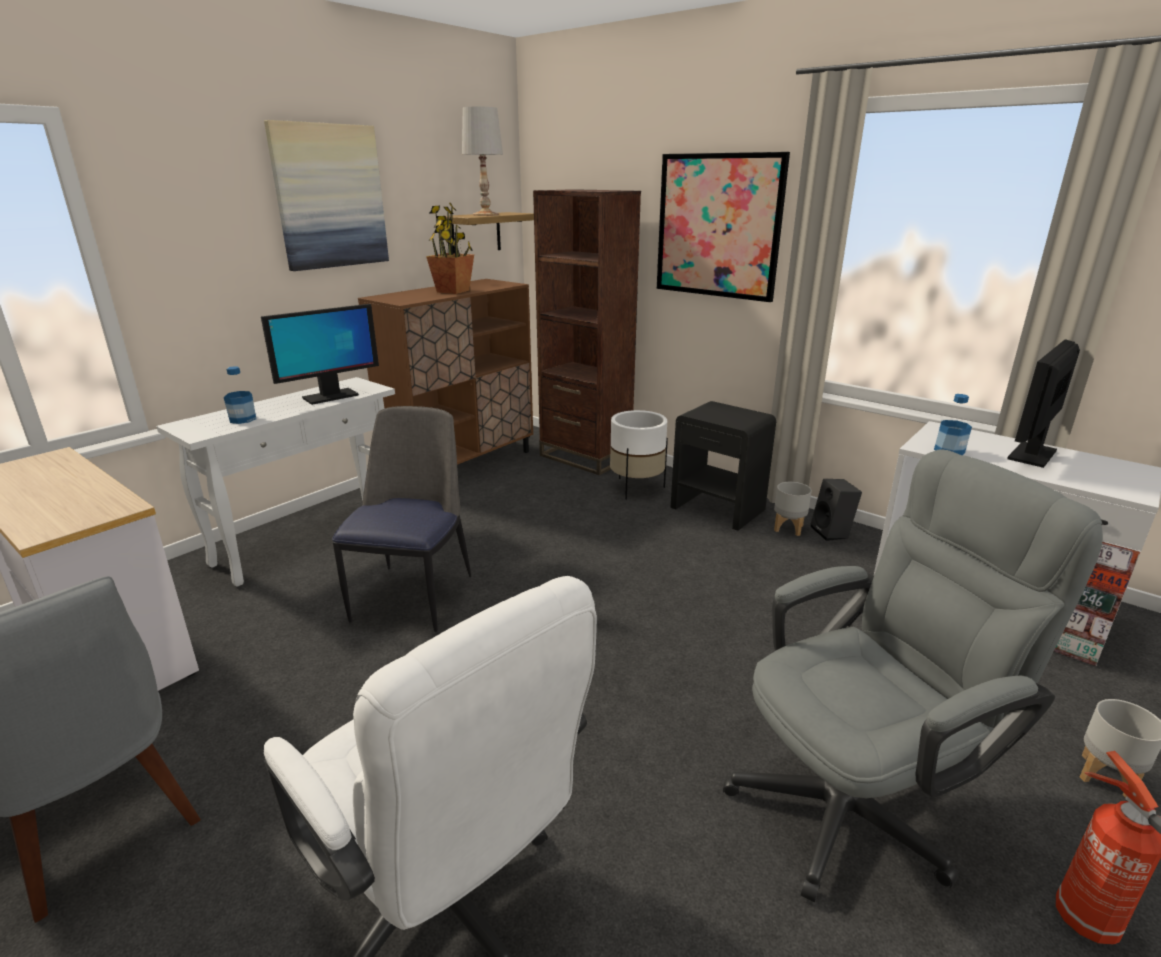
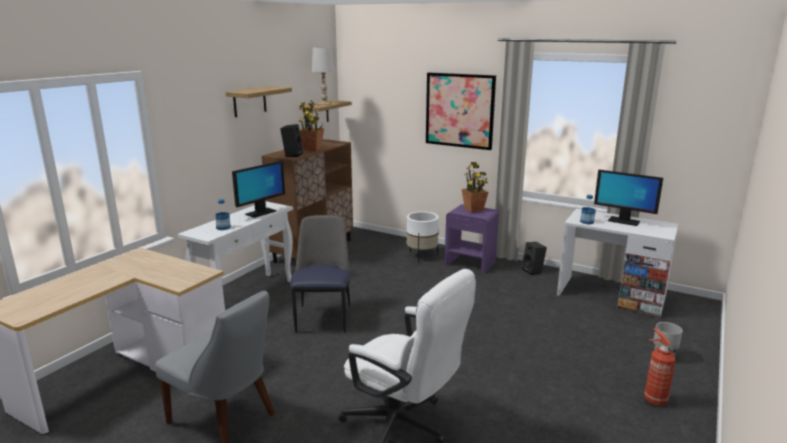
camera: 10 degrees left, 5 degrees down
picture [264,120,389,271] -> shelf [226,86,292,117]
brown bookcase [533,189,641,475] -> none
black nightstand [670,401,776,531] -> purple nightstand [445,204,499,274]
grey office chair [723,449,1103,902] -> none
grey planter [774,482,812,536] -> none
monitor [1007,339,1080,468] -> monitor turned 90 degrees counterclockwise [594,170,663,226]
none -> black speaker [280,124,303,157]
none -> potted plant [462,162,488,213]

